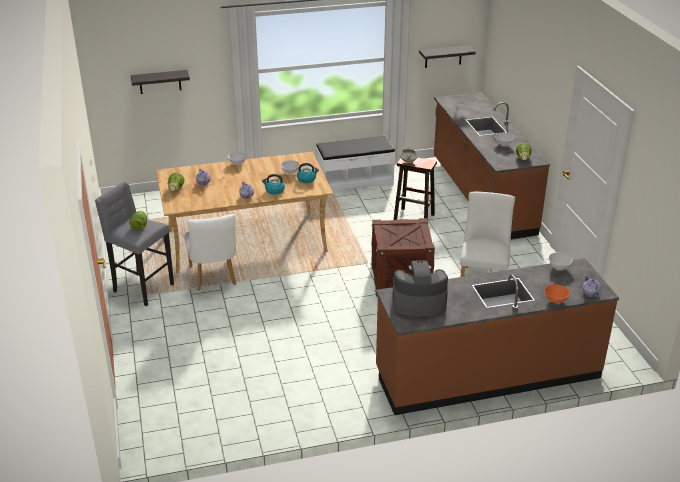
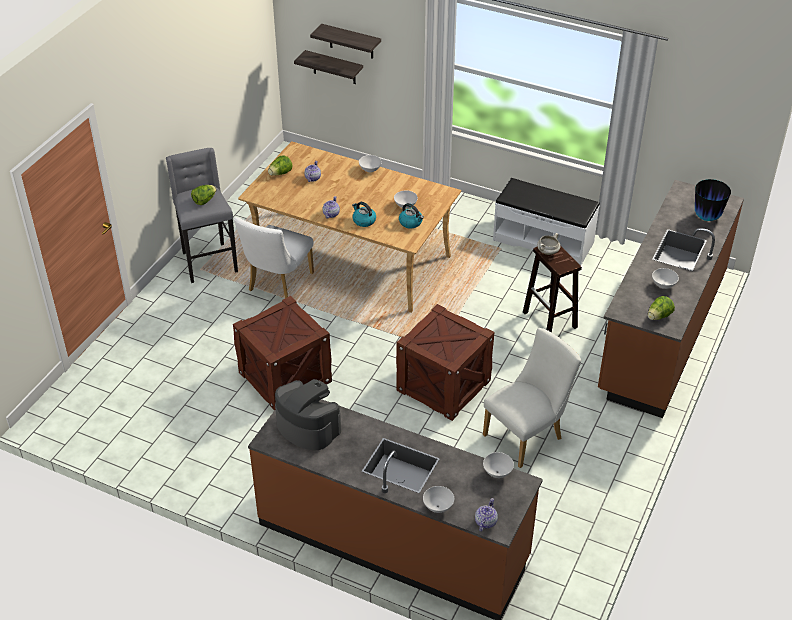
camera: 40 degrees right, 10 degrees up
shelf [419,45,476,68] -> shelf moved to [294,50,363,84]
orange bowl [545,284,570,303] -> white bowl [423,486,454,513]
none -> crate [233,296,332,411]
none -> vase [695,179,731,221]

